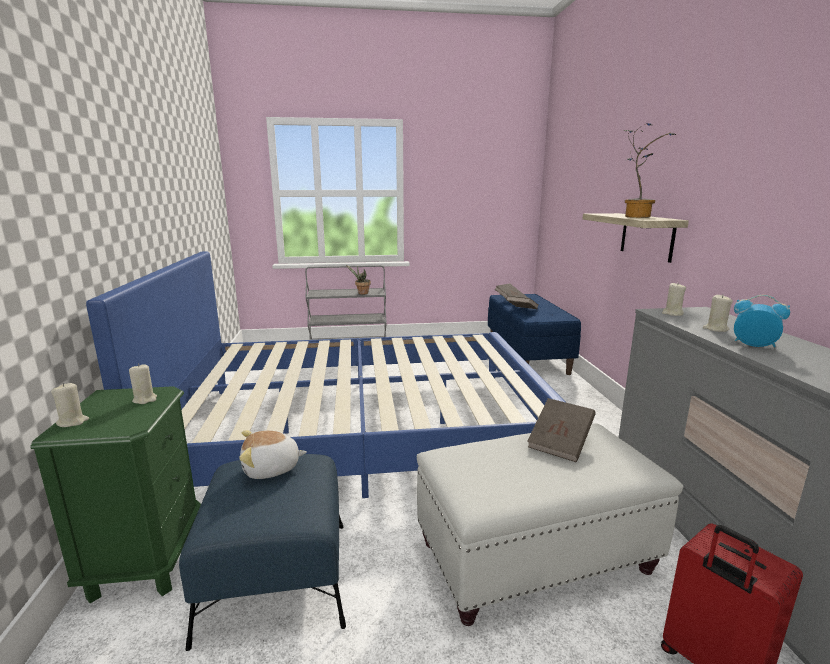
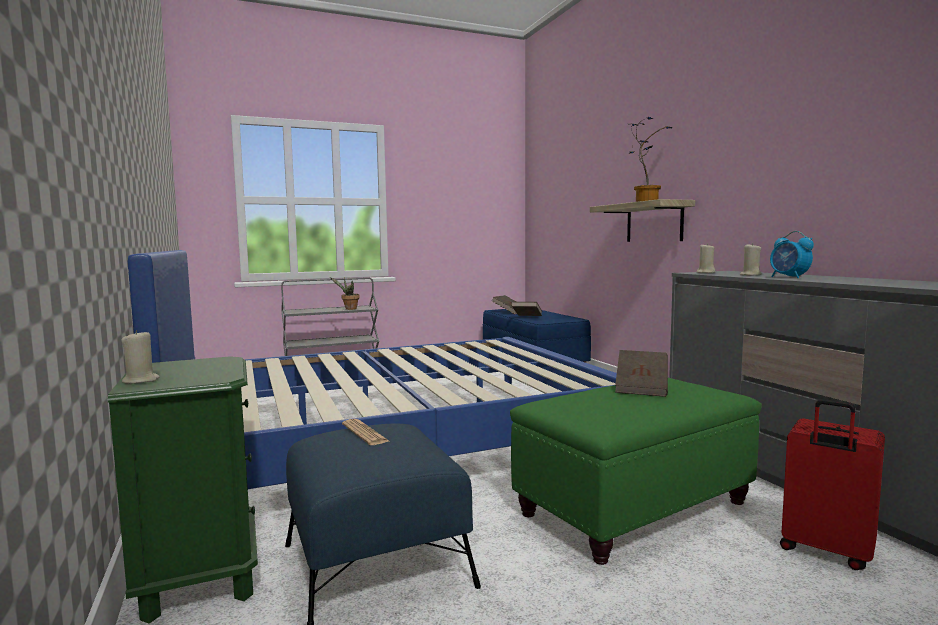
camera: 15 degrees left, 10 degrees down
beige candle [129,363,157,404] -> none
plush toy [239,430,307,479] -> newspaper [342,419,389,445]
white ottoman [417,423,684,626] -> green ottoman [510,378,762,565]
alarm clock [734,295,790,347] -> alarm clock turned 135 degrees counterclockwise [770,231,814,278]

